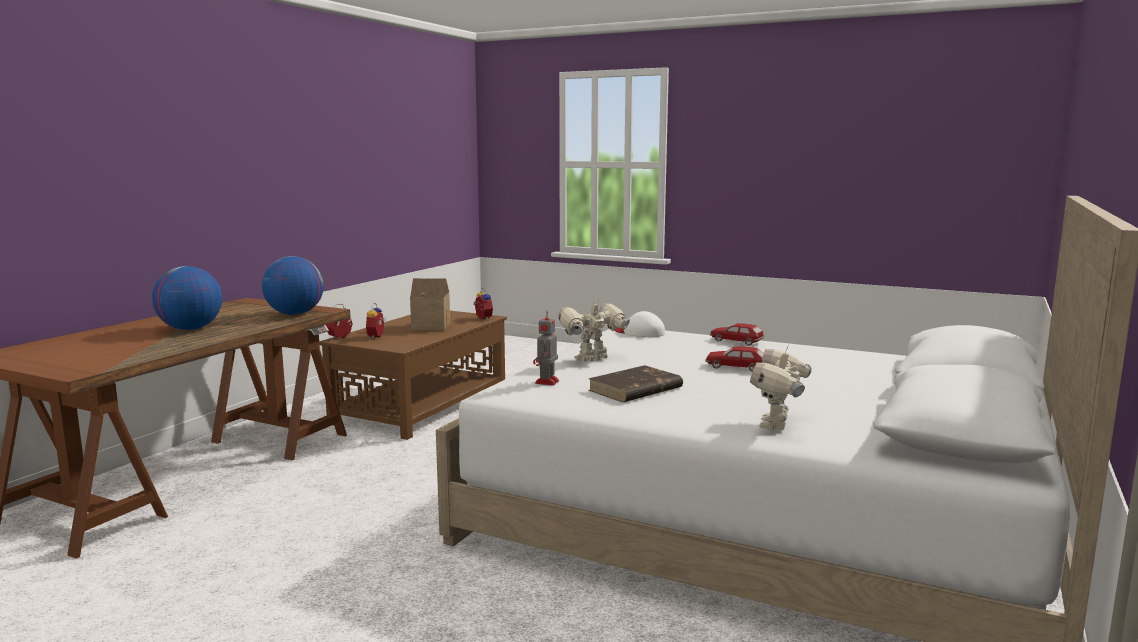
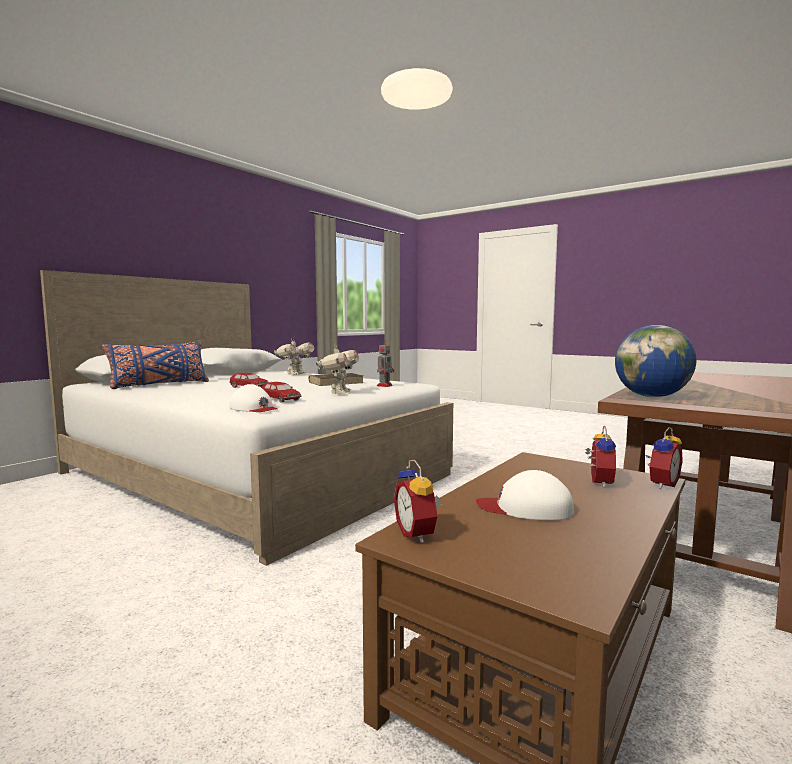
camera: 170 degrees left, 5 degrees down
globe [152,266,222,330] -> none
toy house [410,278,450,331] -> white cap [476,470,574,521]
toy robot [558,299,630,362] -> toy robot turned 60 degrees counterclockwise [316,345,359,394]
toy car [709,323,765,346] -> toy car moved to [261,382,302,403]
none -> blue pillow [102,341,209,389]

